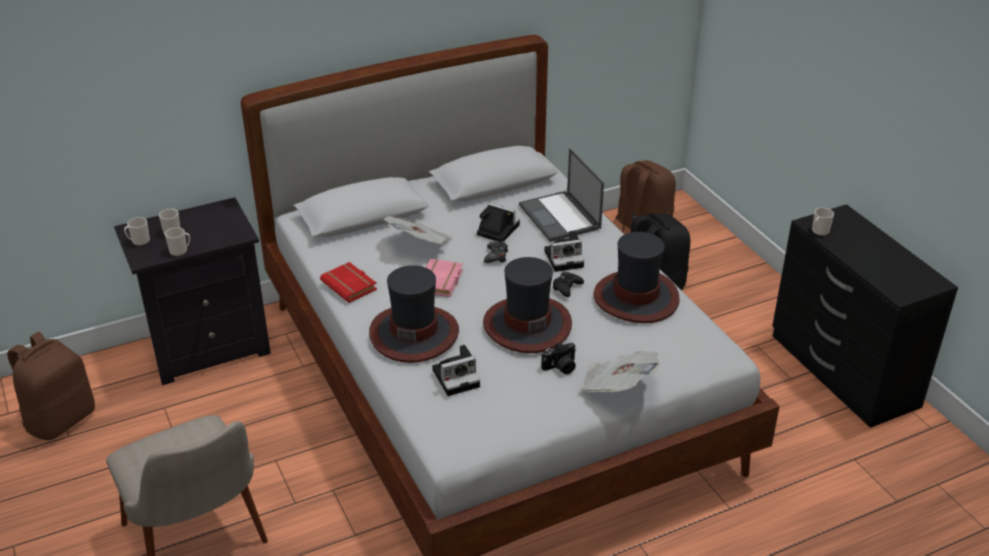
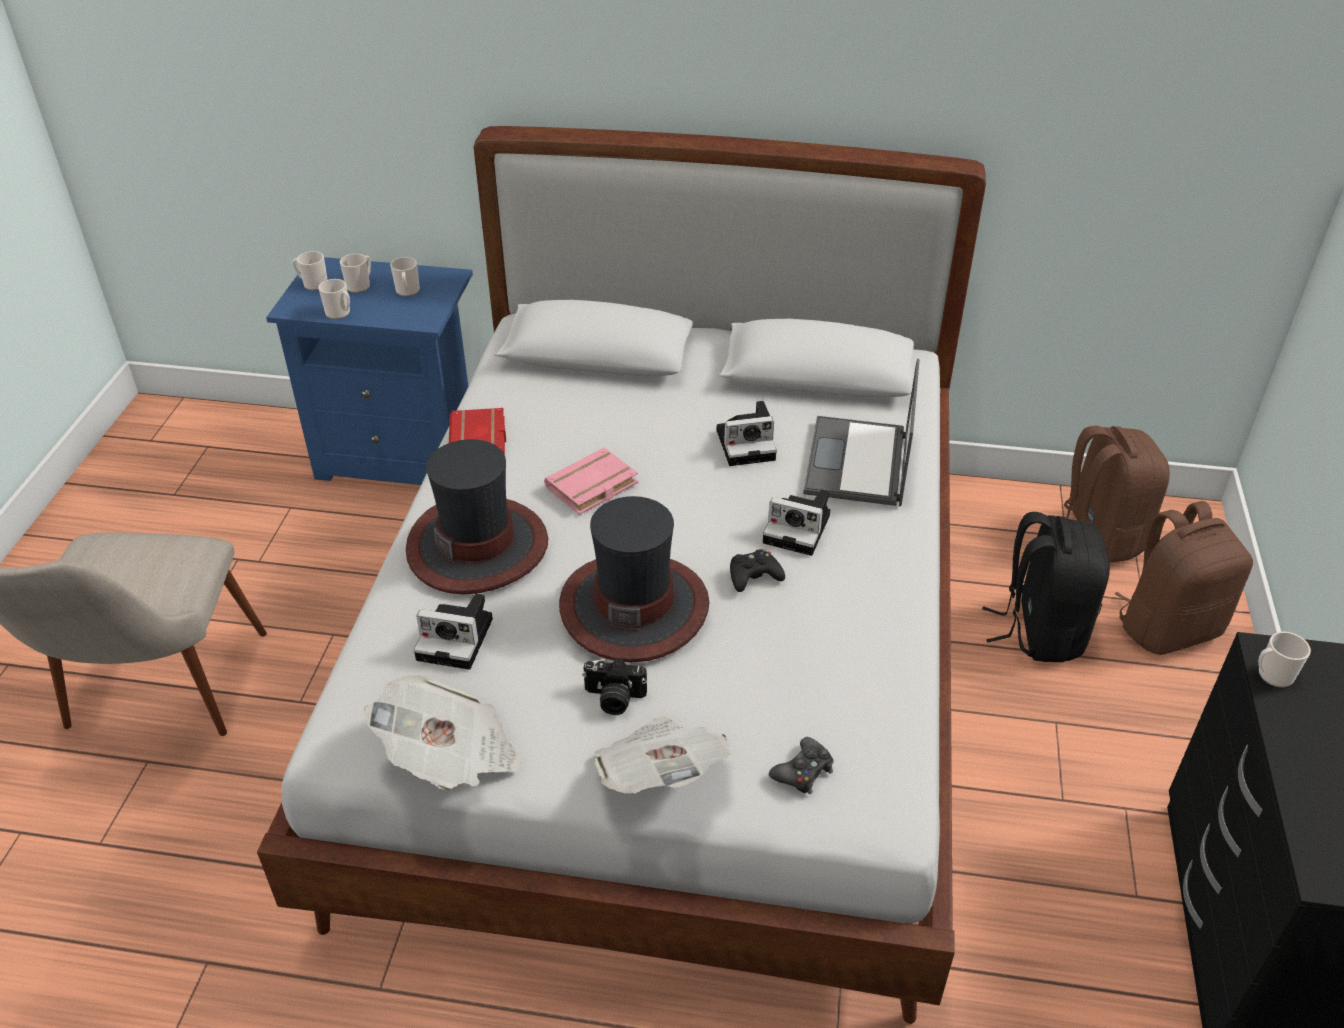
camera: 35 degrees right, 5 degrees up
brown backpack [7,332,95,440] -> brown backpack moved to [1115,501,1253,655]
black nightstand [114,197,271,385] -> blue nightstand [266,257,473,485]
newspaper [384,216,453,244] -> newspaper moved to [364,675,522,790]
camera [477,203,520,242] -> camera turned 105 degrees clockwise [717,401,777,466]
black game controller [484,241,508,263] -> black game controller moved to [769,737,834,794]
hat [593,232,680,323] -> none
none -> mug [390,257,420,296]

